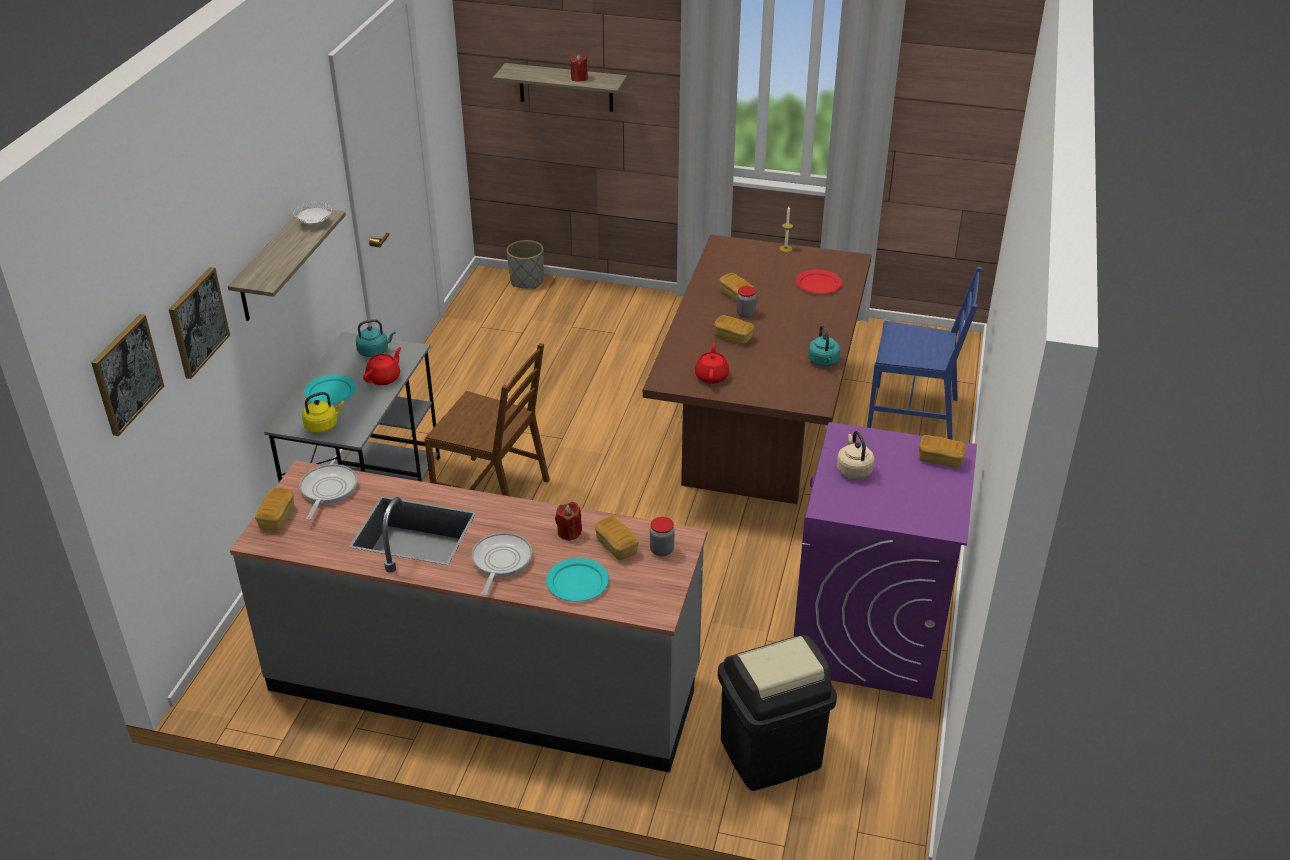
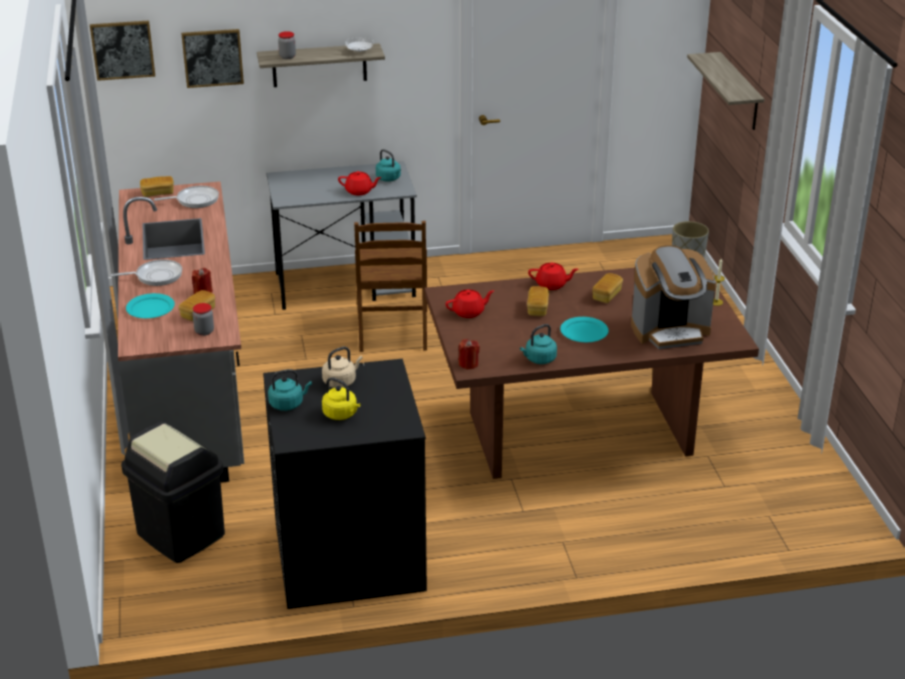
camera: 65 degrees right, 5 degrees down
yellow kettle [302,392,344,433] -> yellow kettle moved to [322,377,361,420]
turquoise plate [304,374,356,404] -> turquoise plate moved to [560,317,609,342]
red candle [571,54,588,82] -> red candle moved to [458,339,480,370]
jar [736,286,756,318] -> jar moved to [278,31,296,59]
purple washing machine [793,422,977,699] -> black washing machine [263,359,427,609]
red plate [796,269,842,294] -> coffee machine [631,245,716,349]
blue chair [867,267,982,440] -> none
bread [919,435,966,468] -> none
none -> turquoise kettle [268,369,312,411]
none -> red teapot [528,263,579,290]

